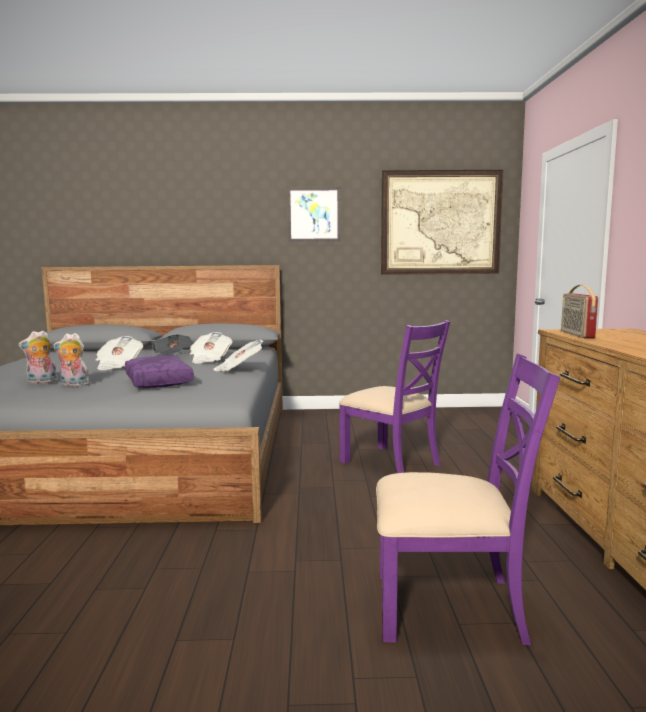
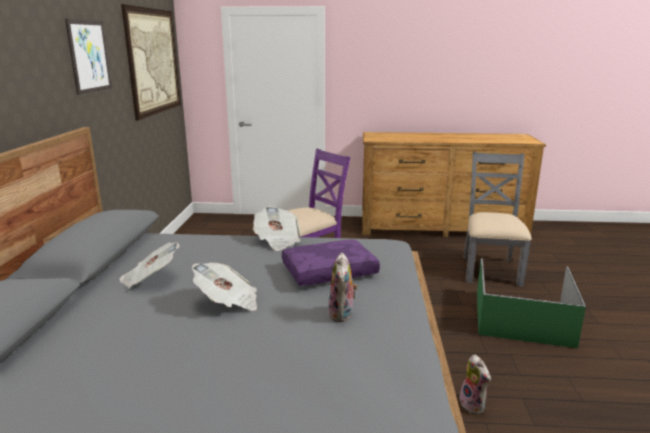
camera: 85 degrees left, 10 degrees up
plush toy [18,330,57,384] -> plush toy moved to [460,354,491,414]
newspaper [190,332,232,364] -> none
purple chair [376,353,561,645] -> grey chair [463,152,532,287]
radio [561,285,598,338] -> none
none -> green storage box [477,258,586,348]

